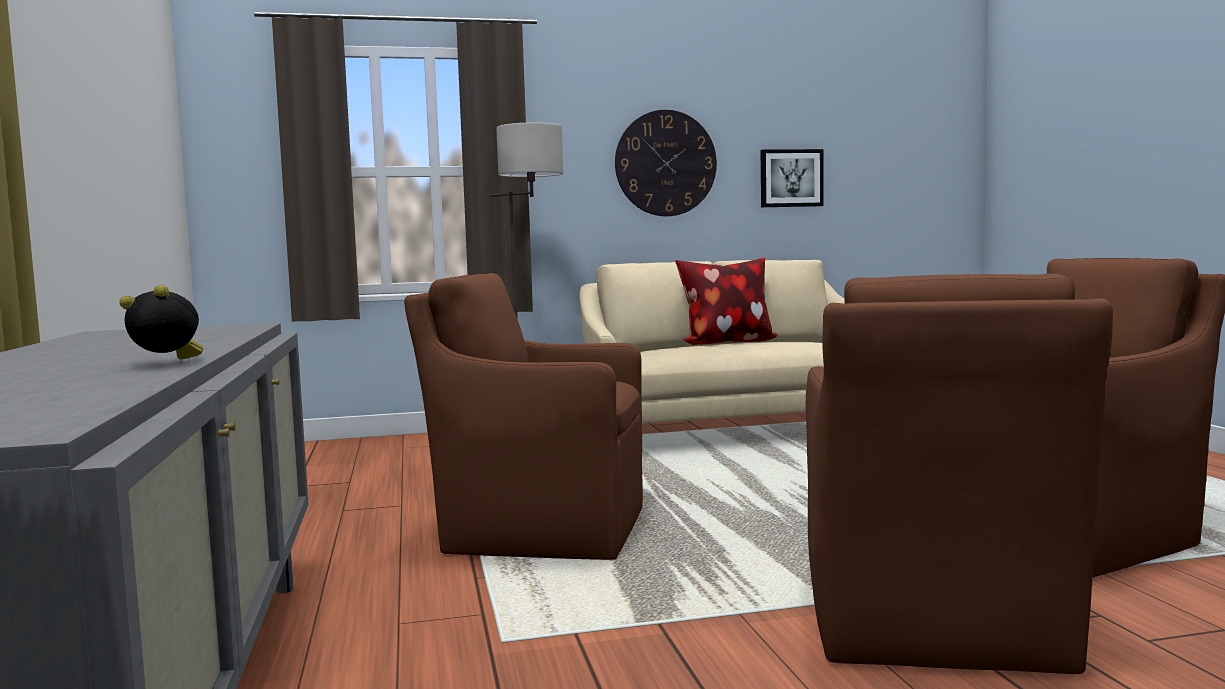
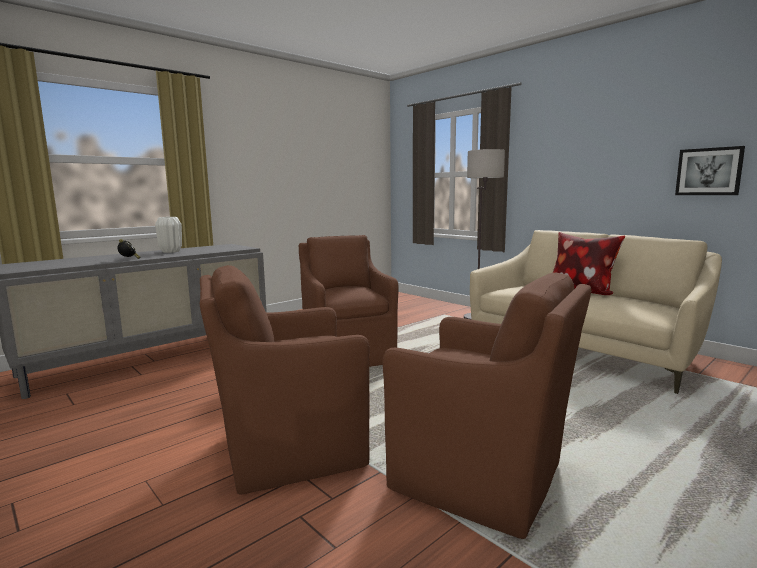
camera: 60 degrees right, 5 degrees up
wall clock [615,110,717,216] -> none
none -> white vase [155,217,182,253]

